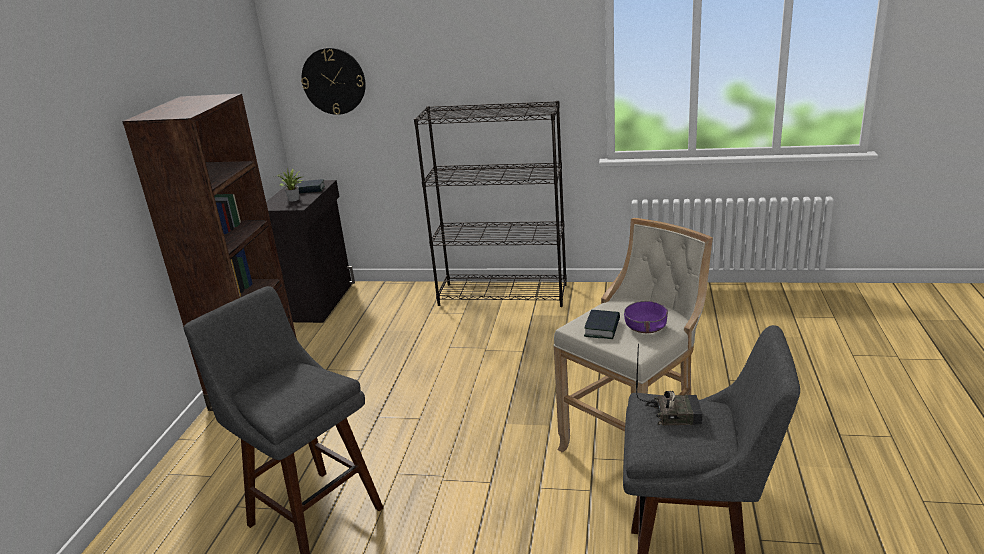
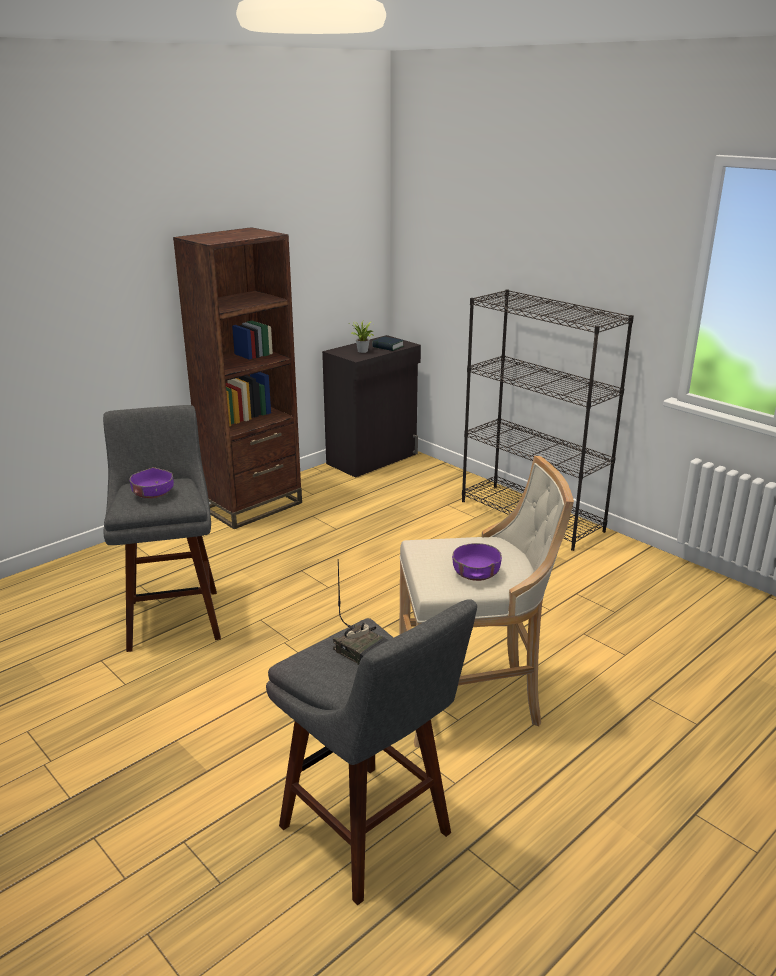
camera: 35 degrees right, 0 degrees up
wall clock [301,48,366,115] -> none
book [584,310,620,339] -> none
none -> purple bowl [129,467,174,498]

